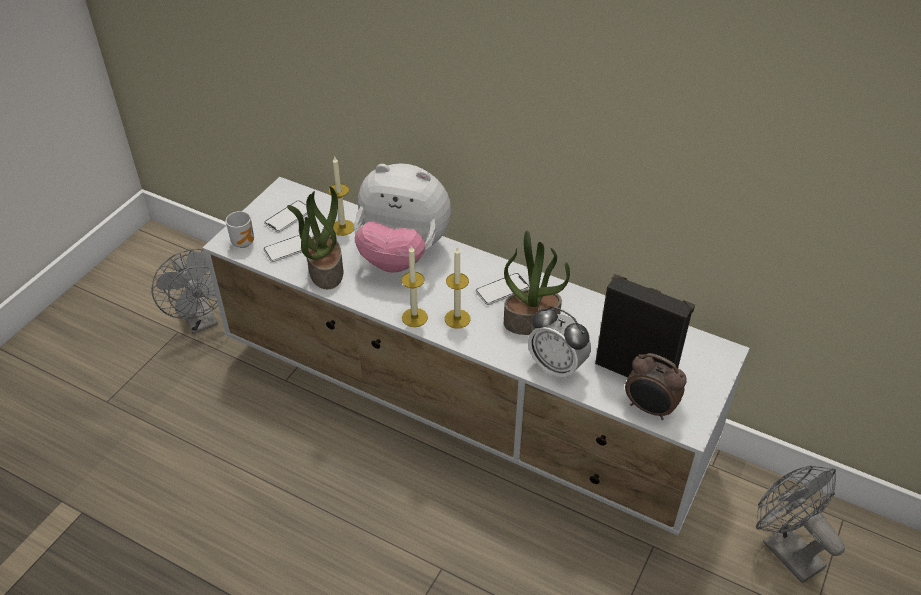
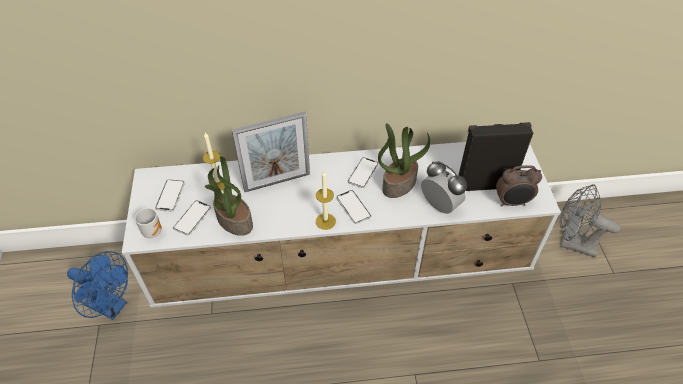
camera: 35 degrees left, 5 degrees up
grey fan [151,249,218,334] -> blue fan [67,251,128,320]
plush toy [354,163,451,273] -> picture frame [232,111,310,192]
candle [445,246,471,329] -> phone [336,190,371,224]
alarm clock [528,306,591,381] -> alarm clock turned 135 degrees counterclockwise [421,162,467,214]

